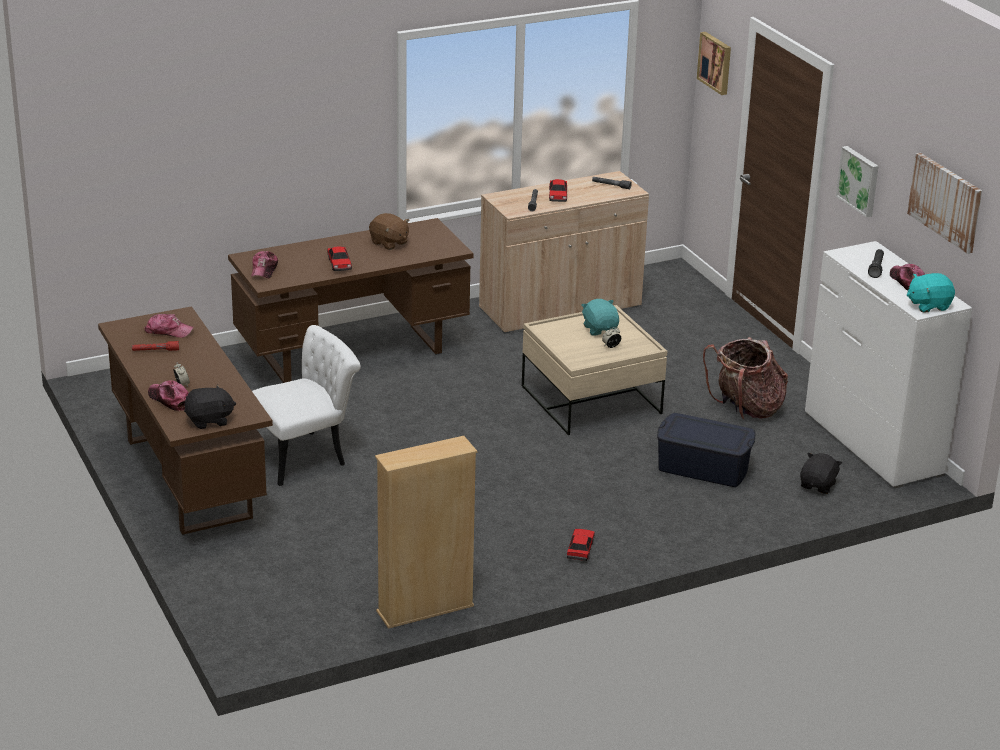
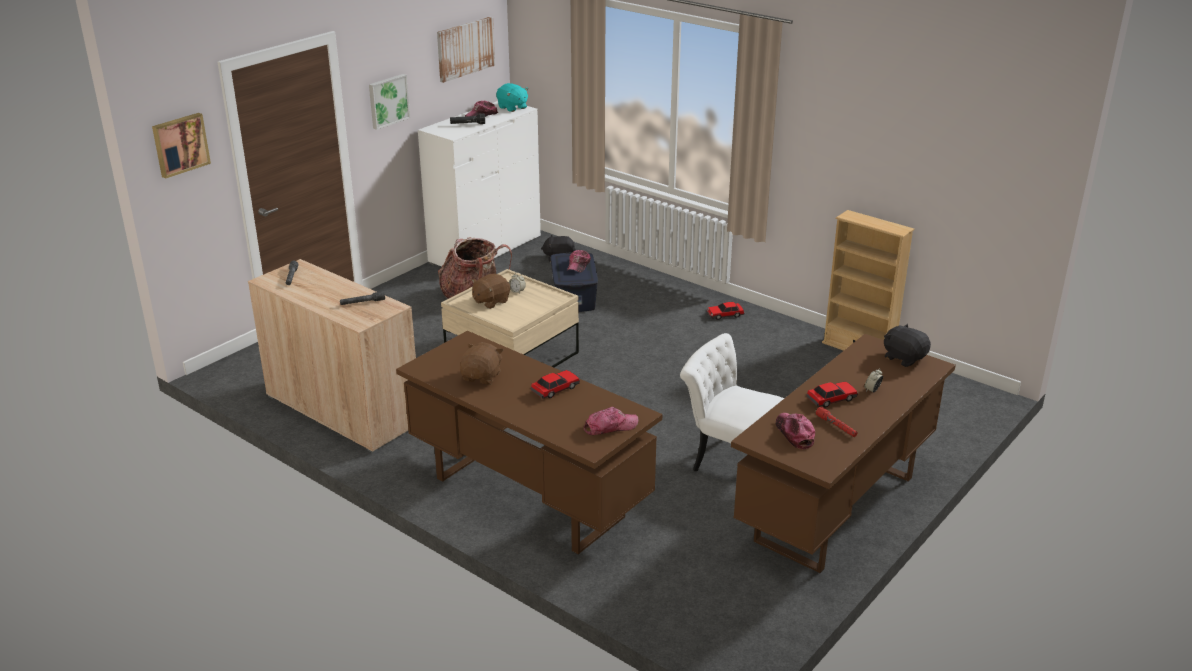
camera: 115 degrees left, 0 degrees up
cap [148,380,189,411] -> cap moved to [567,250,591,273]
toy car [549,179,567,202] -> toy car moved to [806,382,858,408]
turquoise plush toy [581,299,619,336] -> brown plush toy [472,274,510,309]

